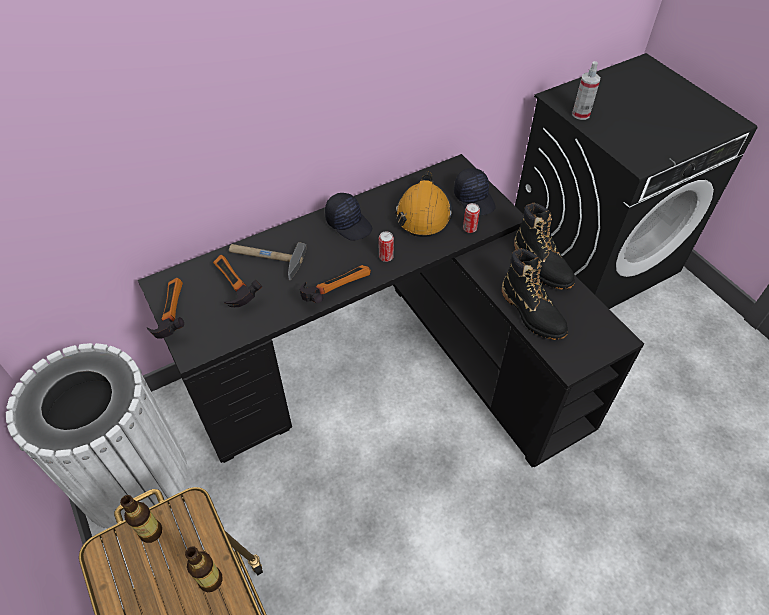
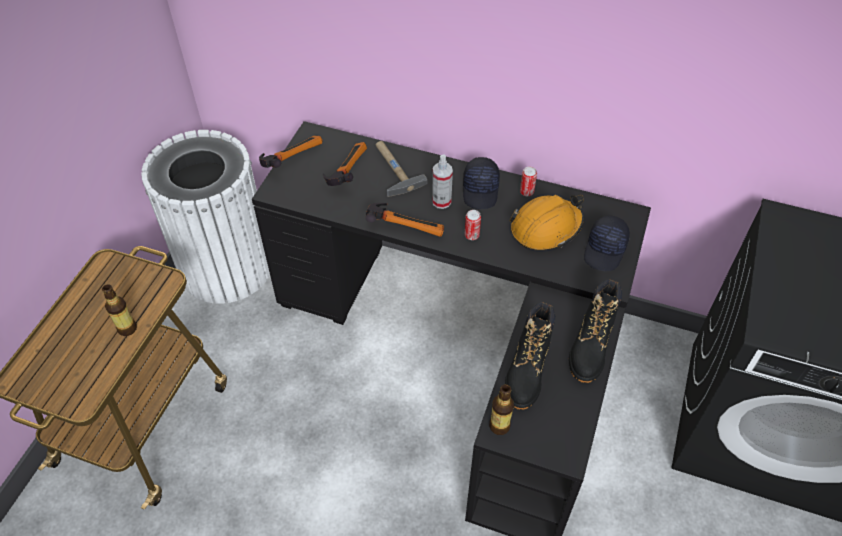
camera: 50 degrees right, 0 degrees up
bottle [120,495,162,543] -> bottle moved to [489,384,514,435]
can [463,203,480,233] -> can moved to [520,166,537,196]
spray bottle [572,61,600,120] -> spray bottle moved to [432,155,453,209]

